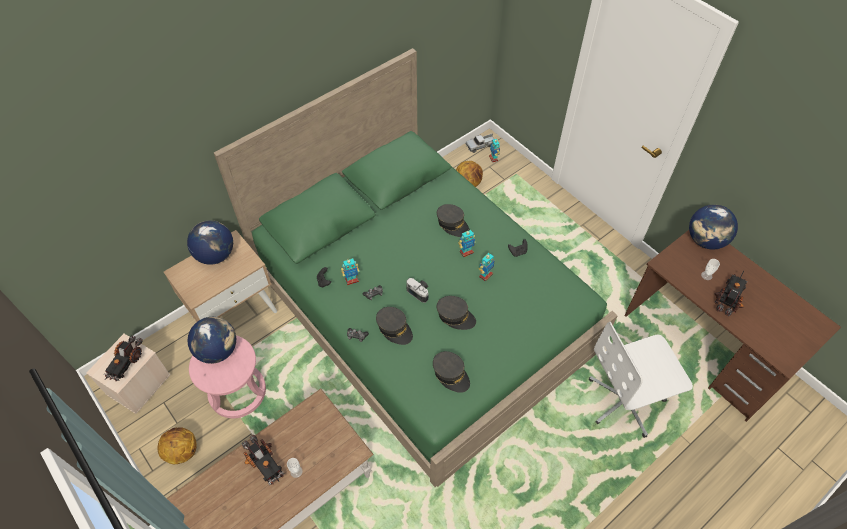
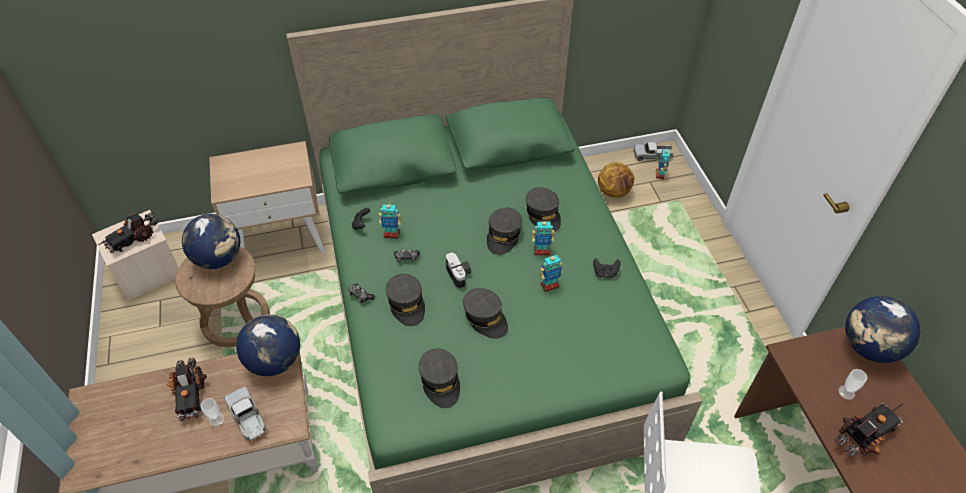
camera: 25 degrees right, 5 degrees down
basketball [157,427,197,465] -> none
globe [187,220,233,265] -> globe moved to [236,314,300,376]
pink stool [189,335,266,418] -> brown stool [175,246,270,347]
none -> toy truck [224,387,266,441]
none -> grey cap [487,208,522,255]

